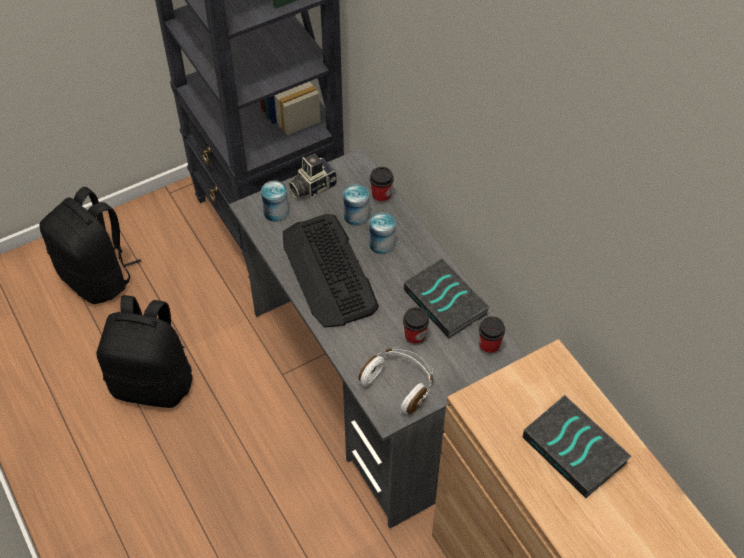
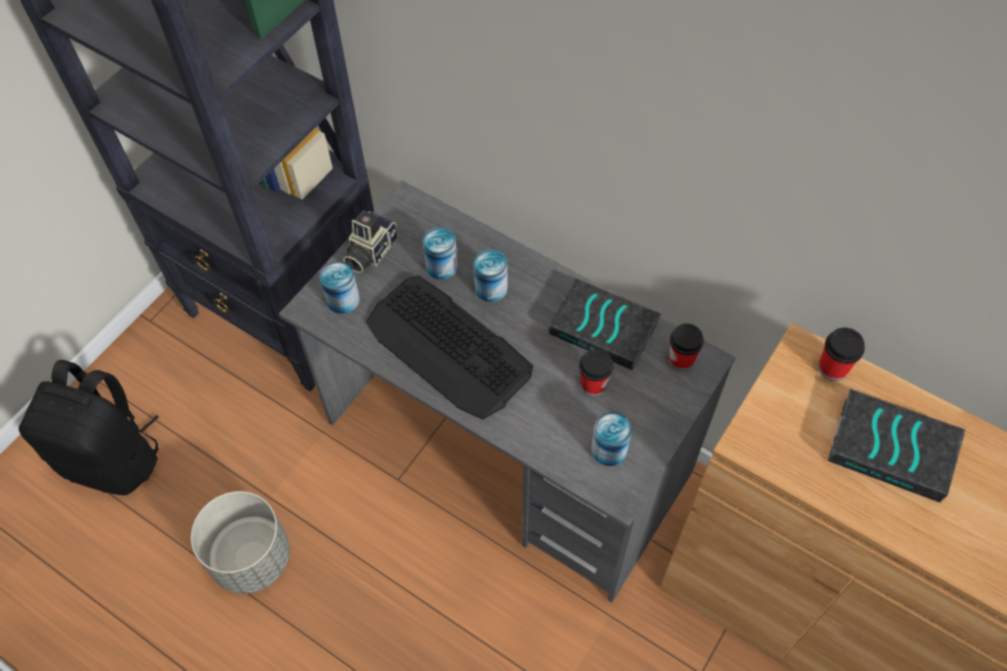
camera: 25 degrees left, 5 degrees up
black backpack [96,295,193,408] -> grey planter [191,491,290,594]
white headphones [359,347,433,414] -> can [591,412,632,466]
cup [370,167,394,203] -> cup moved to [818,327,865,381]

